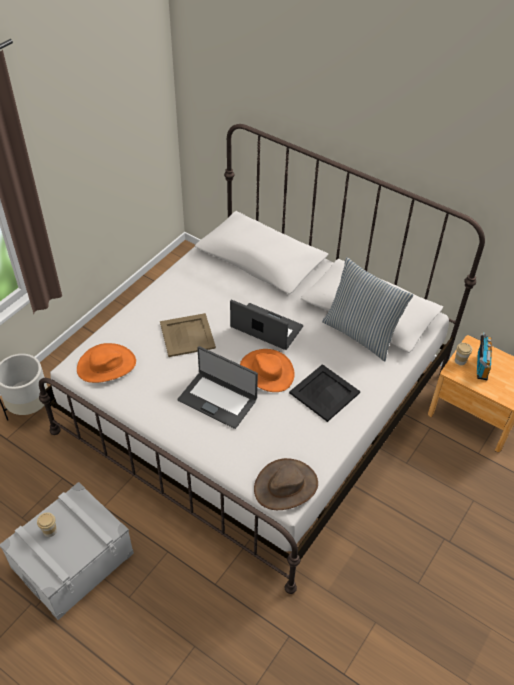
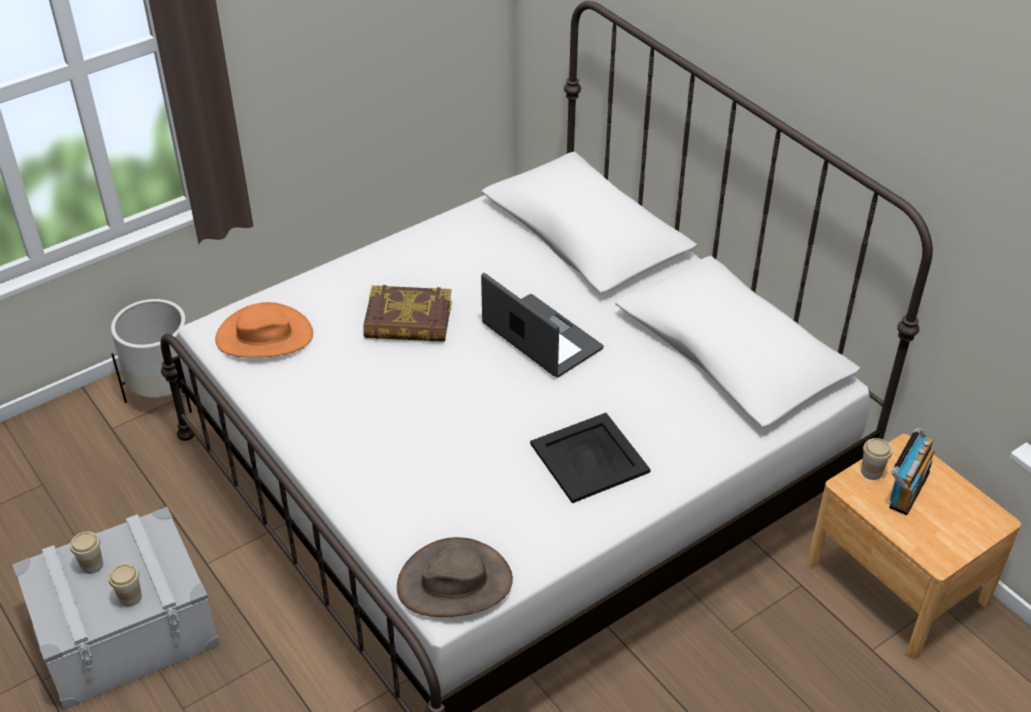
camera: 20 degrees right, 5 degrees down
beige tray [160,313,216,357] -> book [363,285,452,342]
laptop [178,346,258,429] -> none
orange hat [240,349,295,392] -> none
pillow [322,257,414,361] -> none
none -> cup [109,564,142,607]

